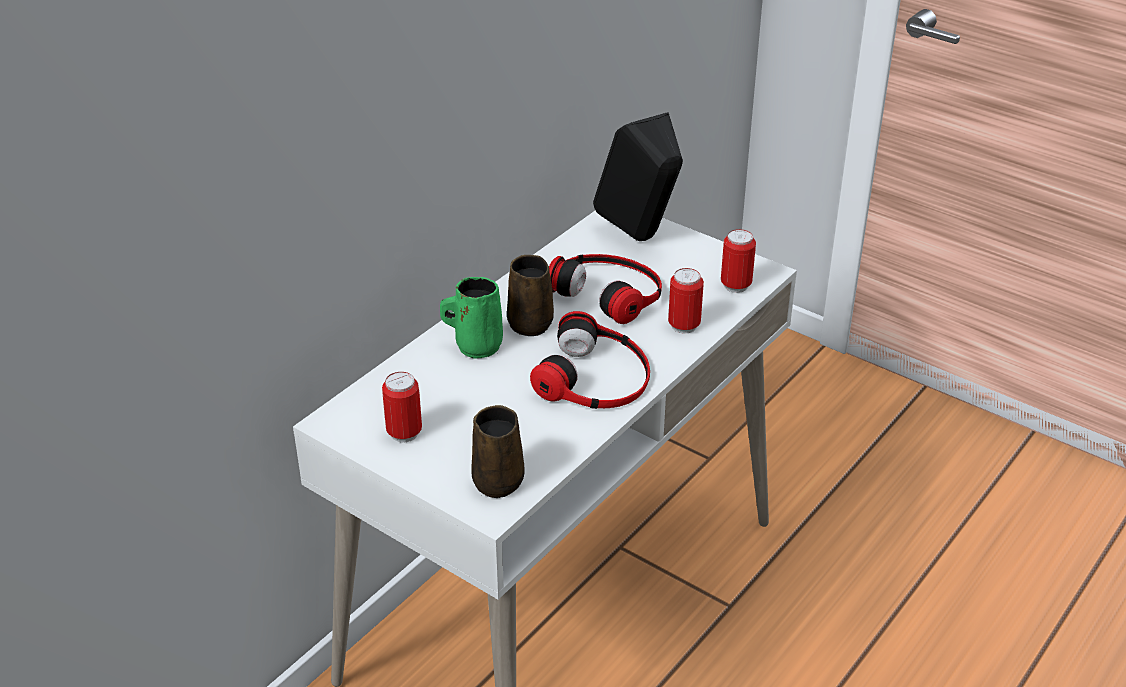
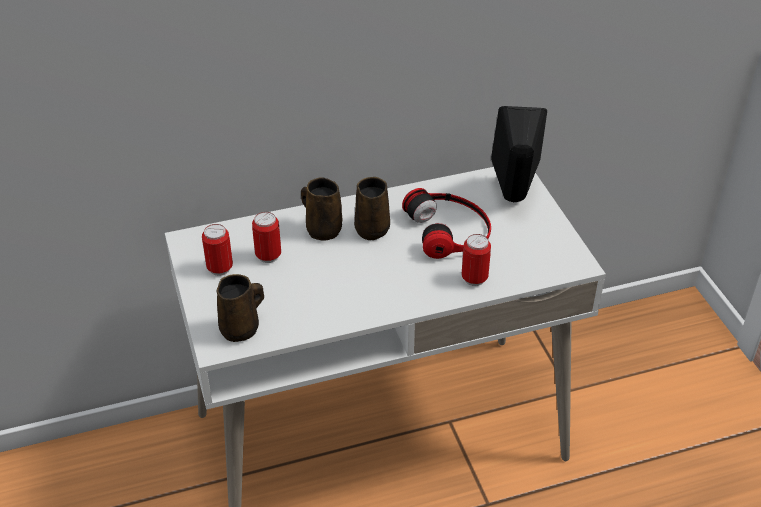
camera: 35 degrees right, 5 degrees up
green mug [440,277,503,359] -> brown mug [301,177,342,241]
headphones [530,311,650,409] -> none
can [721,229,756,293] -> can moved to [252,212,281,263]

